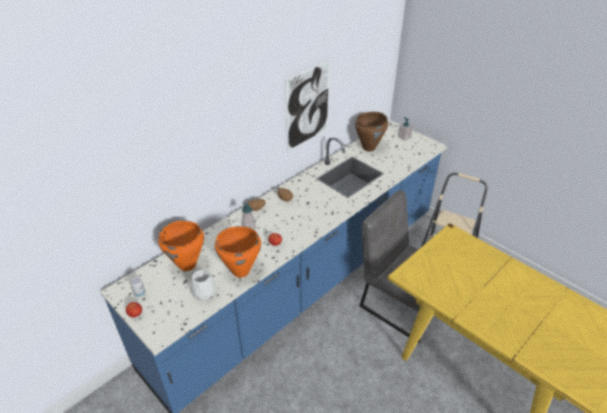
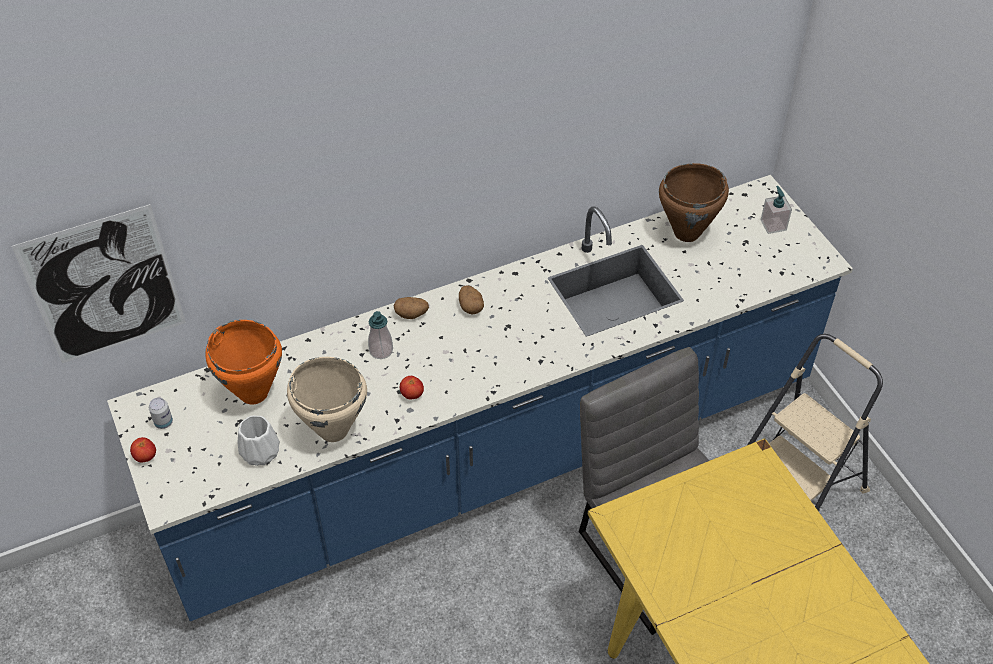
camera: 20 degrees right, 10 degrees up
orange cooking pot [215,226,261,278] -> beige cooking pot [287,357,367,442]
picture [285,59,331,152] -> picture moved to [12,204,186,363]

